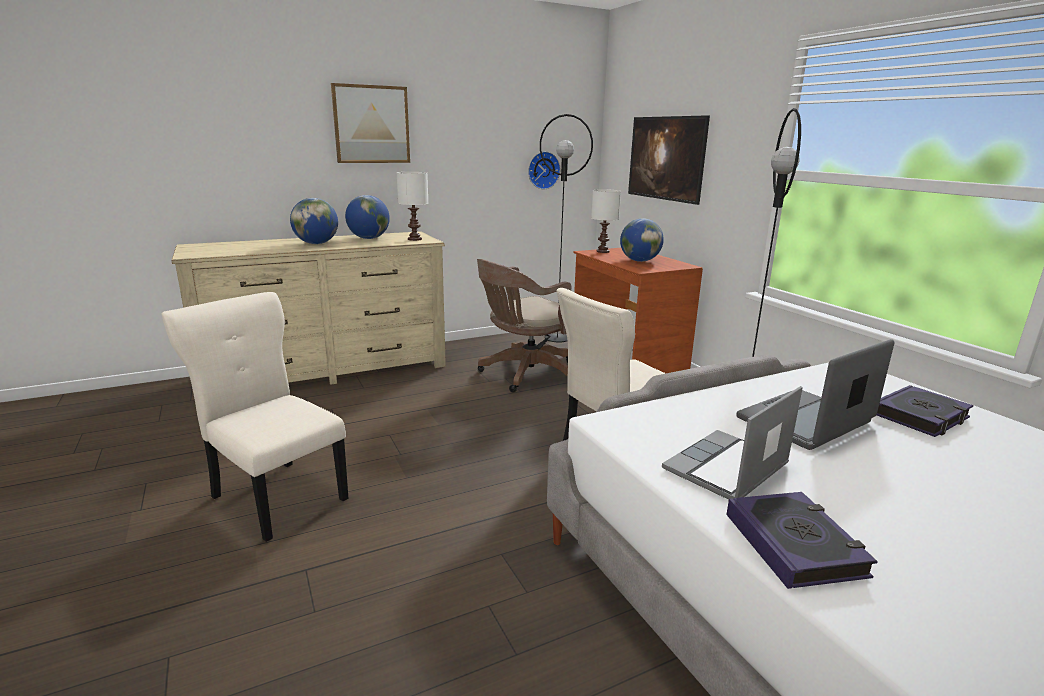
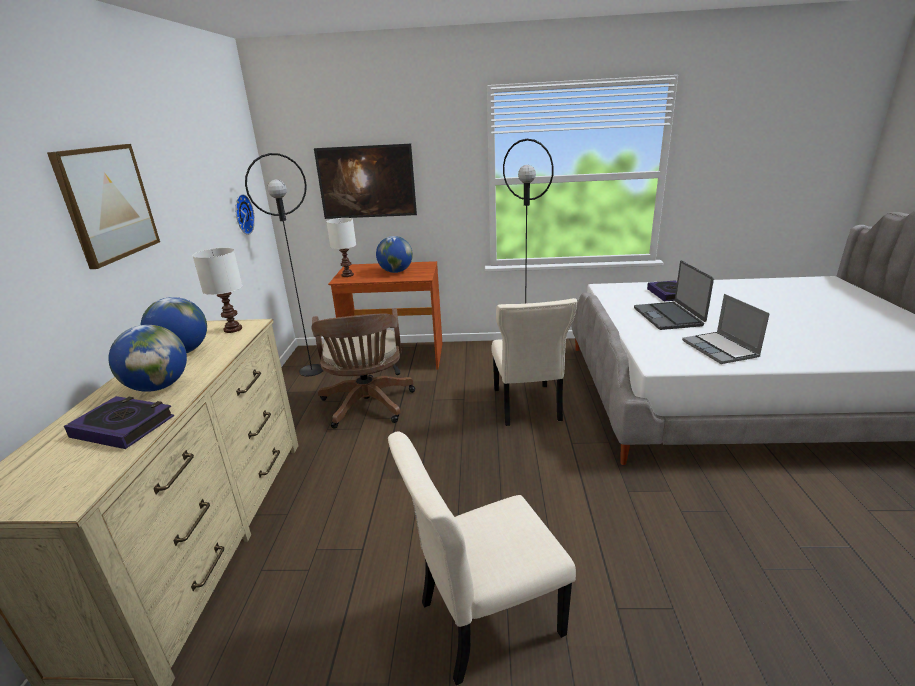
camera: 60 degrees left, 5 degrees up
book [726,492,878,589] -> book moved to [64,396,174,449]

